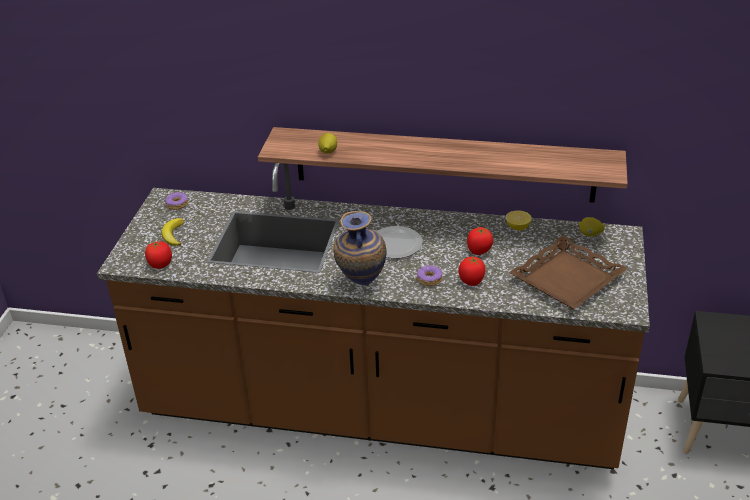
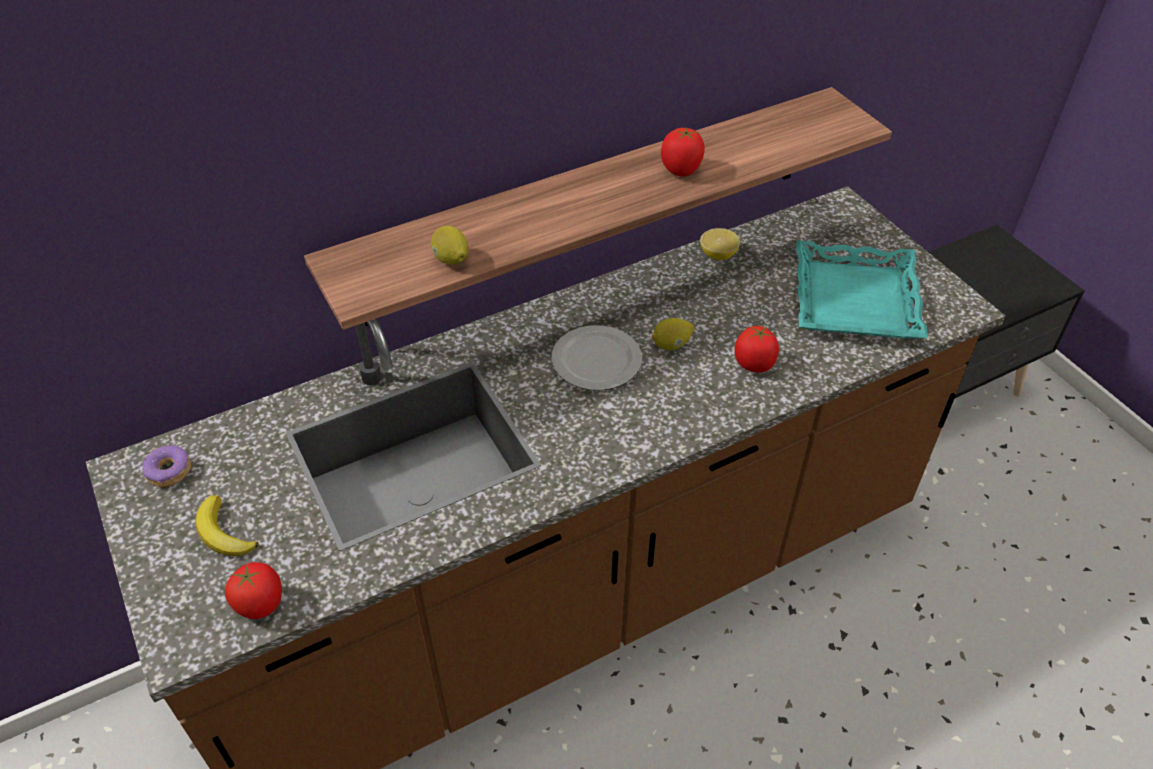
camera: 40 degrees left, 10 degrees up
vase [334,211,387,286] -> none
donut [417,265,442,286] -> none
tomato [467,227,493,255] -> tomato moved to [661,127,705,177]
brown tray [509,236,628,309] -> turquoise tray [796,240,928,339]
lemon [579,217,605,236] -> lemon moved to [652,318,694,351]

